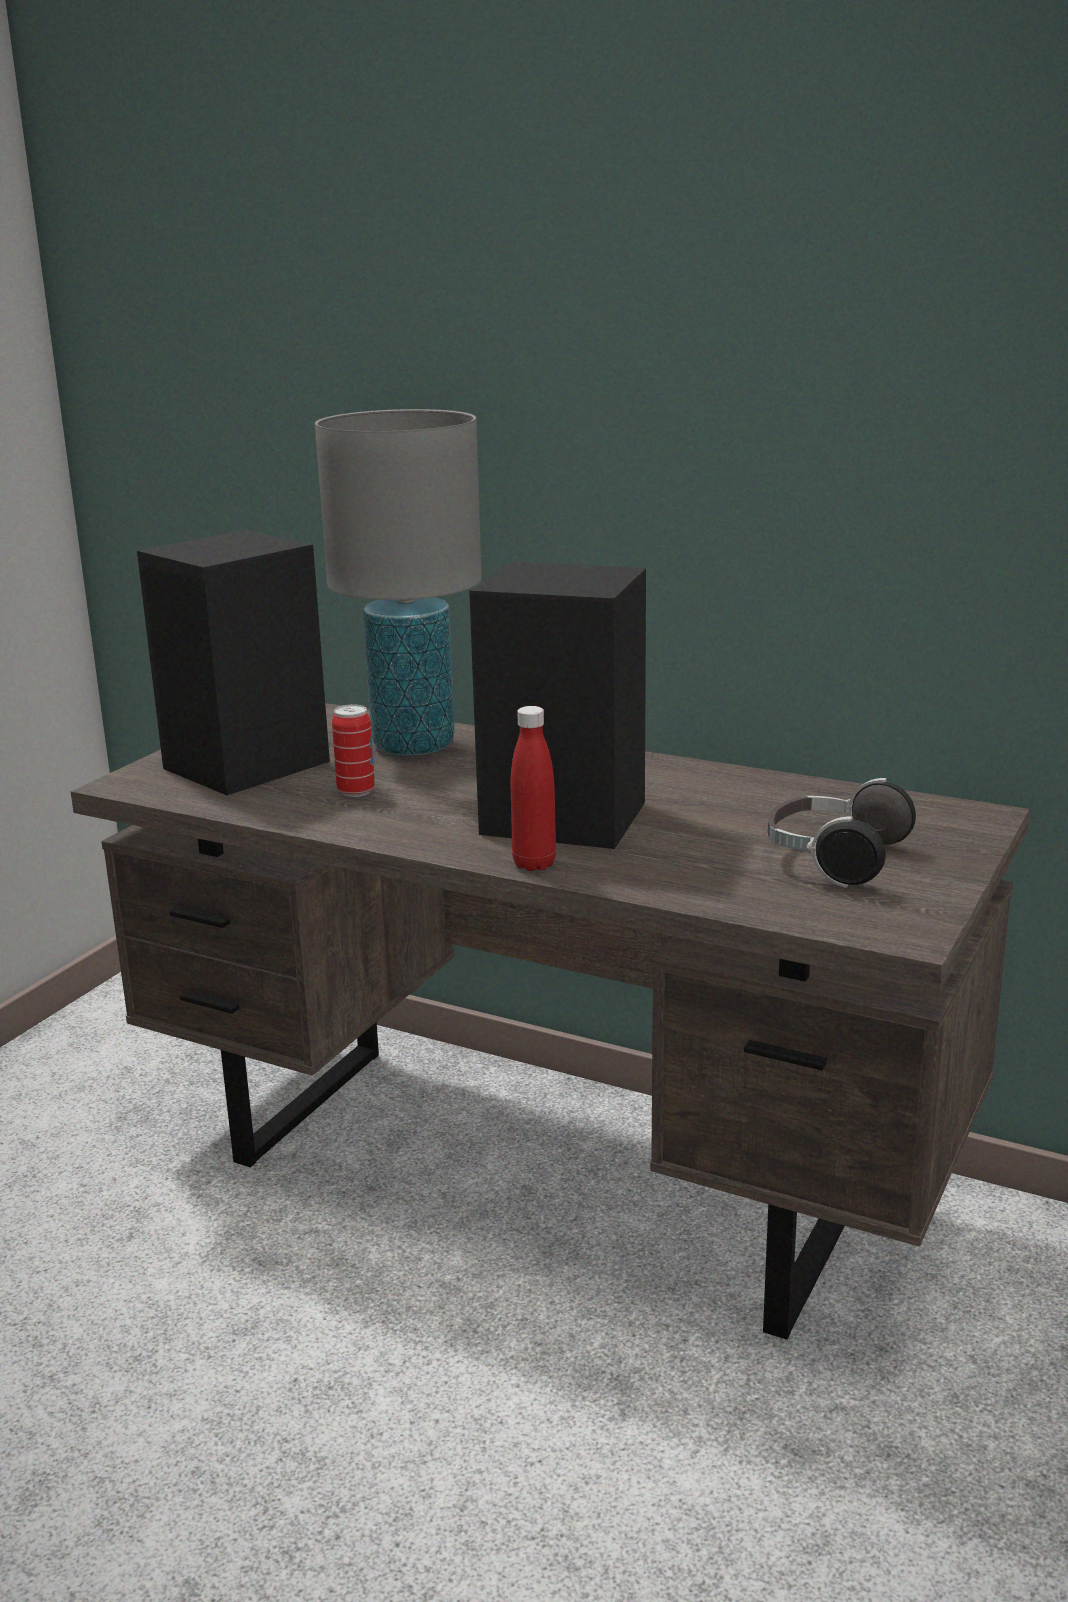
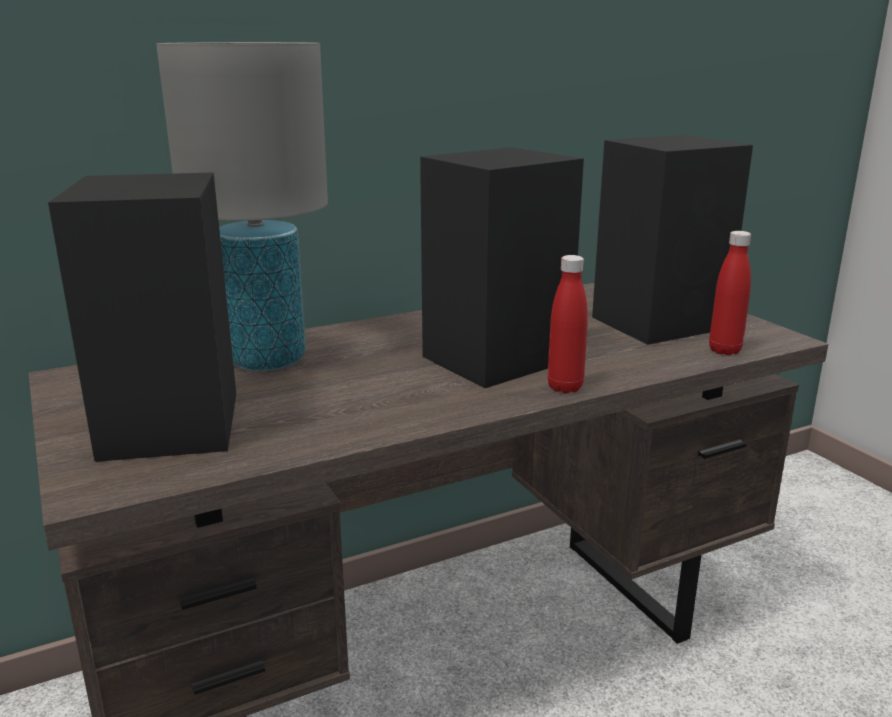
camera: 55 degrees left, 0 degrees up
can [332,704,375,797] -> none
headphones [768,778,916,888] -> black speaker [592,135,753,345]
none -> red bottle [709,231,751,355]

